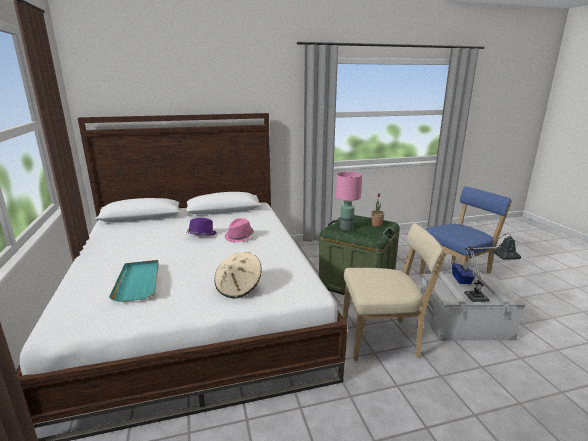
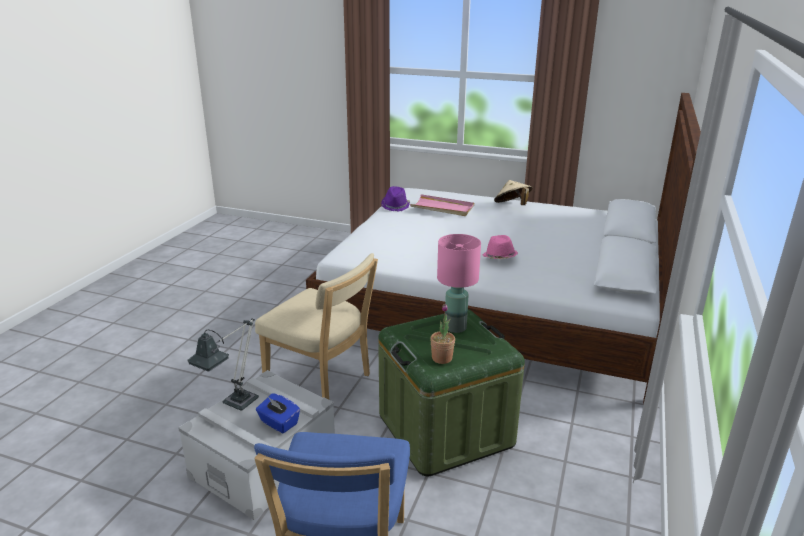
camera: 125 degrees right, 5 degrees up
turquoise tray [109,260,159,302] -> pink tray [410,194,474,216]
purple hat [186,217,216,235] -> purple hat moved to [381,186,410,211]
beige hat [215,252,262,298] -> beige hat moved to [494,180,533,205]
beige chair [343,223,447,361] -> beige chair turned 90 degrees counterclockwise [255,253,378,399]

